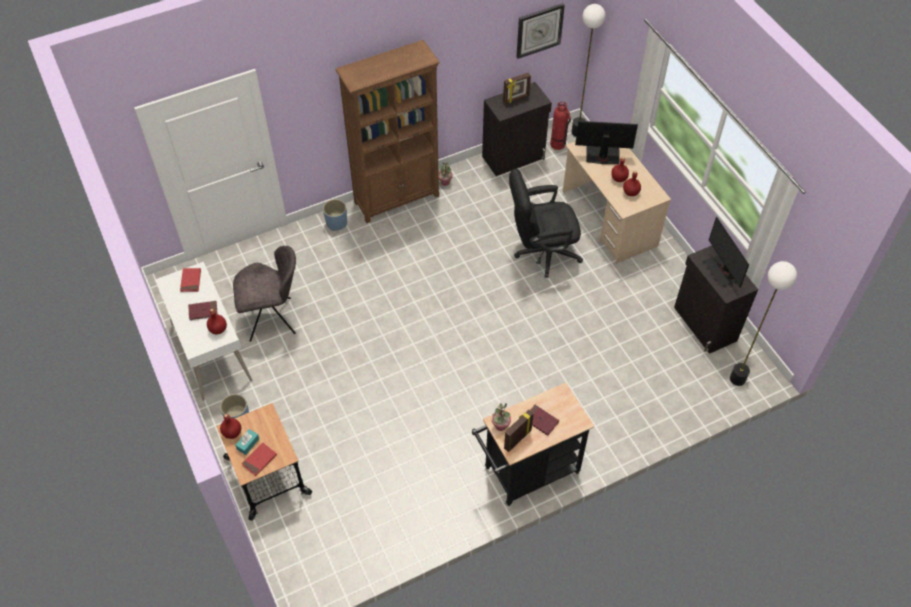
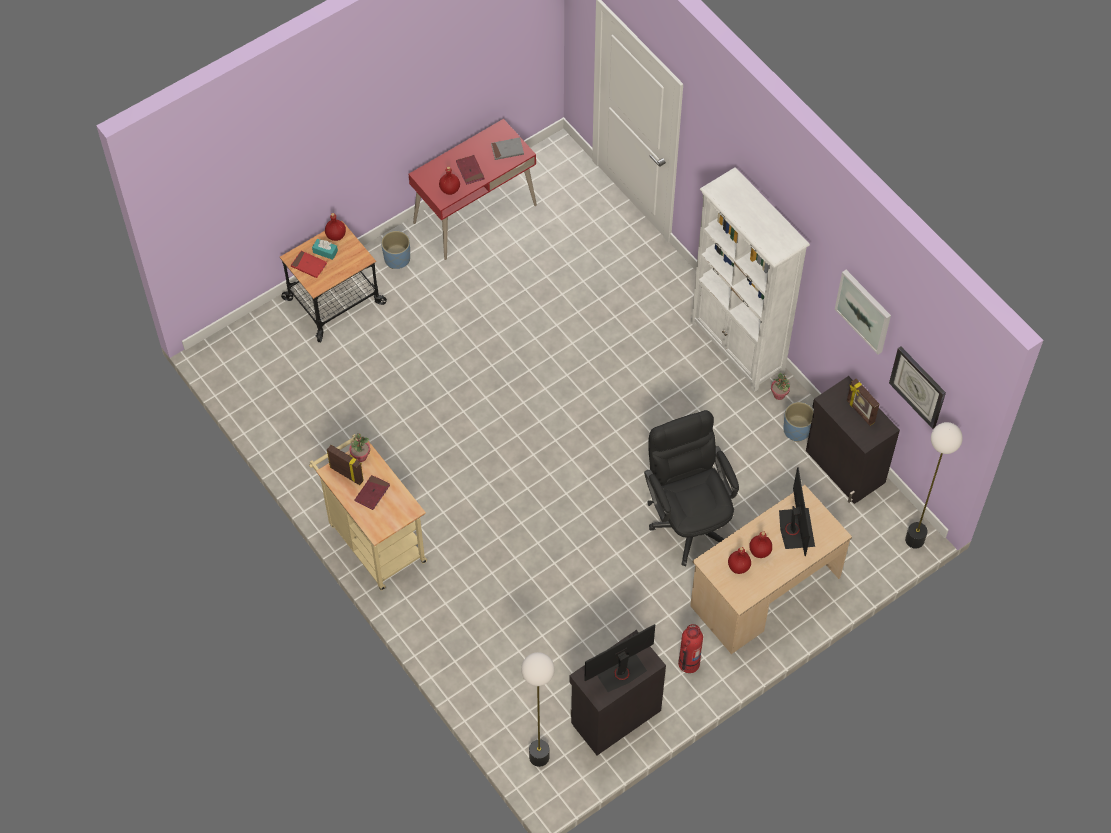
camera: 80 degrees right, 5 degrees up
white desk [155,262,252,401] -> red desk [409,119,537,260]
red book [180,268,201,292] -> grey book [491,137,524,160]
grey chair [233,246,296,342] -> none
blue planter [323,199,347,231] -> blue planter moved to [783,402,814,442]
brown bookcase [335,40,440,223] -> white bookcase [690,167,810,392]
black cart [472,383,594,506] -> beige cart [309,434,427,591]
fire extinguisher [550,102,571,150] -> fire extinguisher moved to [678,624,703,673]
none -> picture [835,270,891,355]

